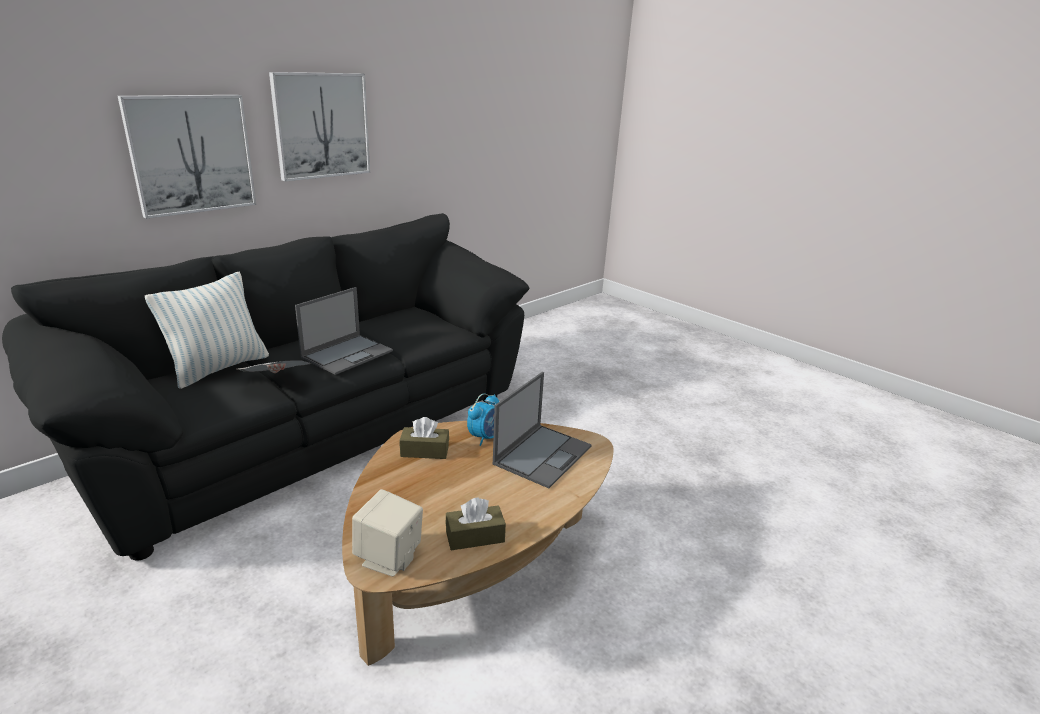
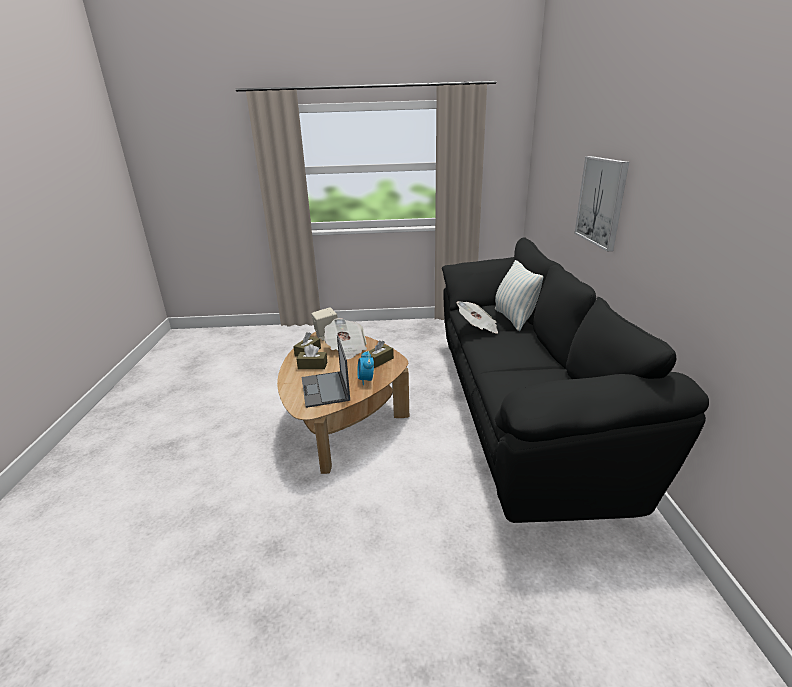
camera: 135 degrees right, 0 degrees up
picture [269,72,370,182] -> none
laptop [295,287,393,375] -> none
none -> brown tissue box [297,344,327,369]
none -> newspaper [324,318,367,359]

